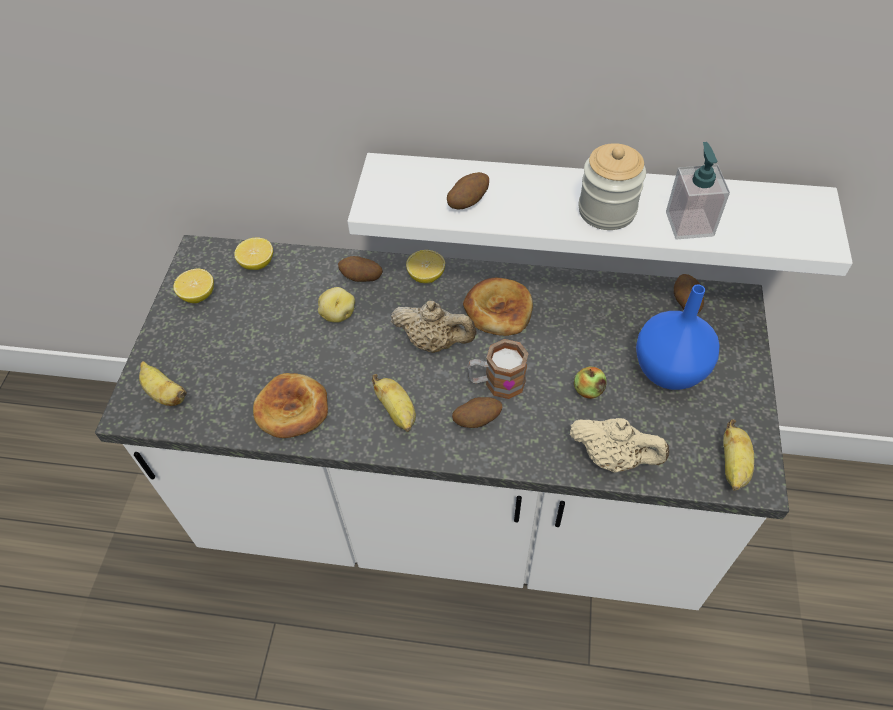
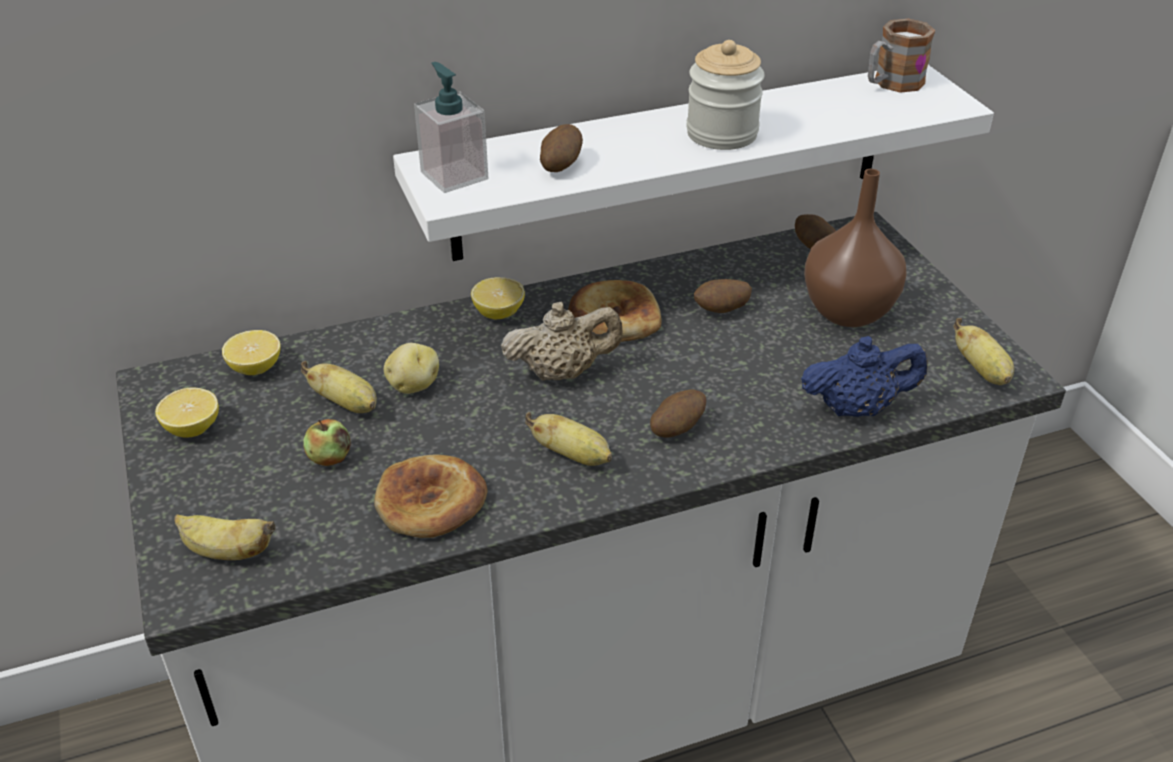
camera: 30 degrees left, 15 degrees down
potato [338,256,383,282] -> potato moved to [694,279,752,313]
mug [467,339,528,399] -> mug moved to [868,19,935,93]
beige teapot [570,418,669,473] -> blue teapot [801,336,928,417]
apple [574,366,607,399] -> apple moved to [303,419,351,466]
blue vase [636,284,720,390] -> brown vase [804,169,907,327]
soap dispenser [666,142,730,240] -> soap dispenser moved to [414,62,488,193]
none -> banana [301,361,377,413]

